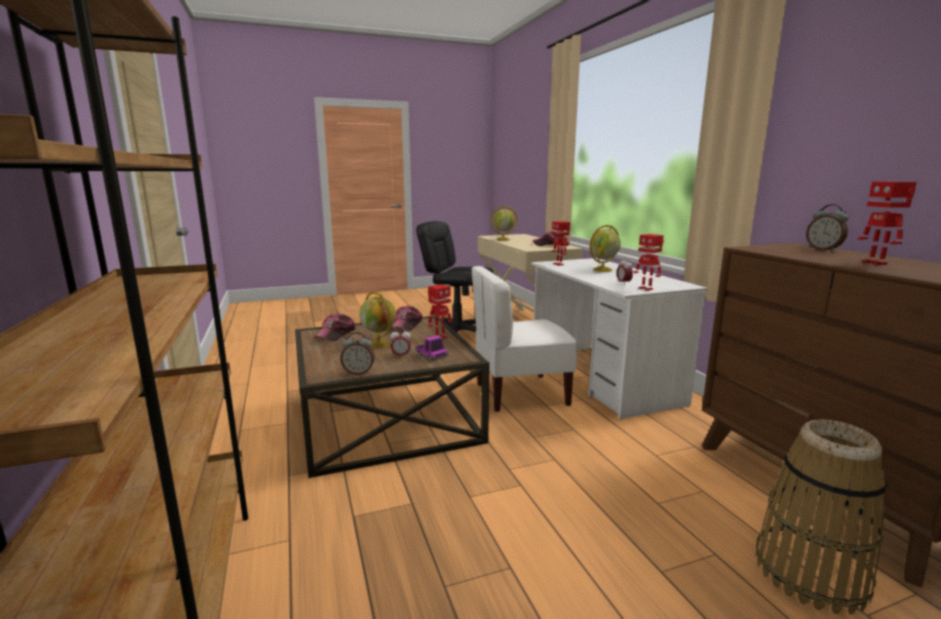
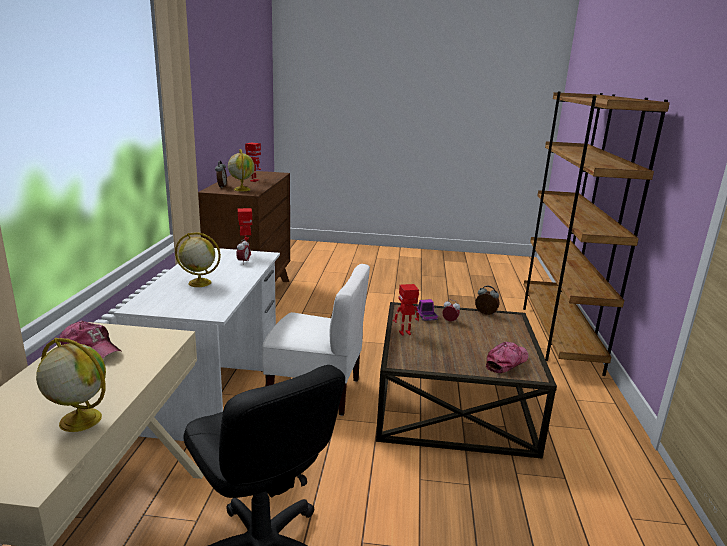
camera: 155 degrees left, 5 degrees up
globe [359,291,396,348] -> globe moved to [228,149,255,191]
cap [390,305,422,331] -> none
toy robot [551,221,570,266] -> none
basket [756,419,887,614] -> none

